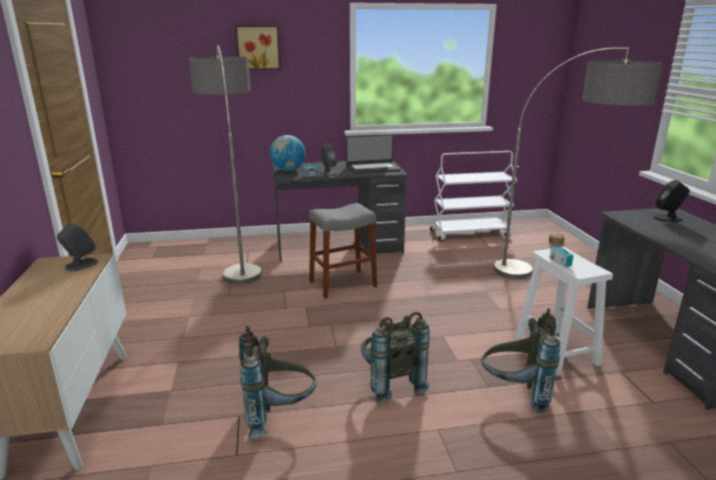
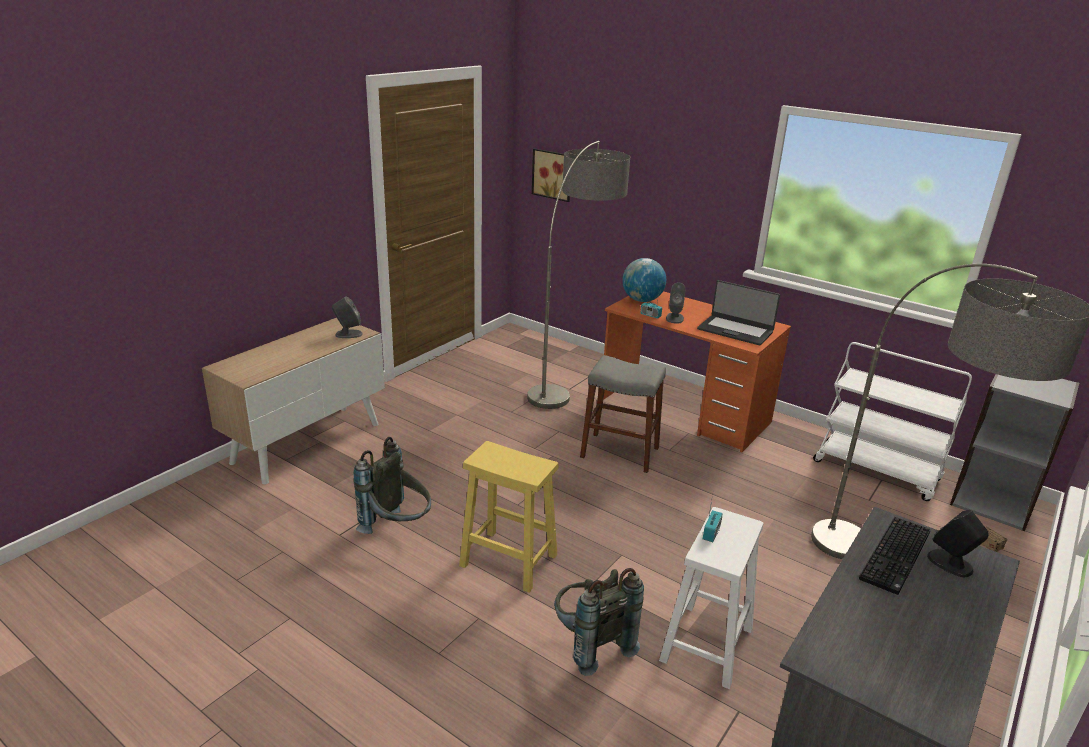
camera: 45 degrees right, 5 degrees up
picture [235,26,280,70] -> picture moved to [532,149,570,202]
grey desk [273,160,408,262] -> orange desk [603,291,791,452]
grey backpack [361,312,430,403] -> yellow stool [459,441,559,593]
none -> keyboard [859,517,931,595]
none -> grey bookcase [950,374,1079,531]

